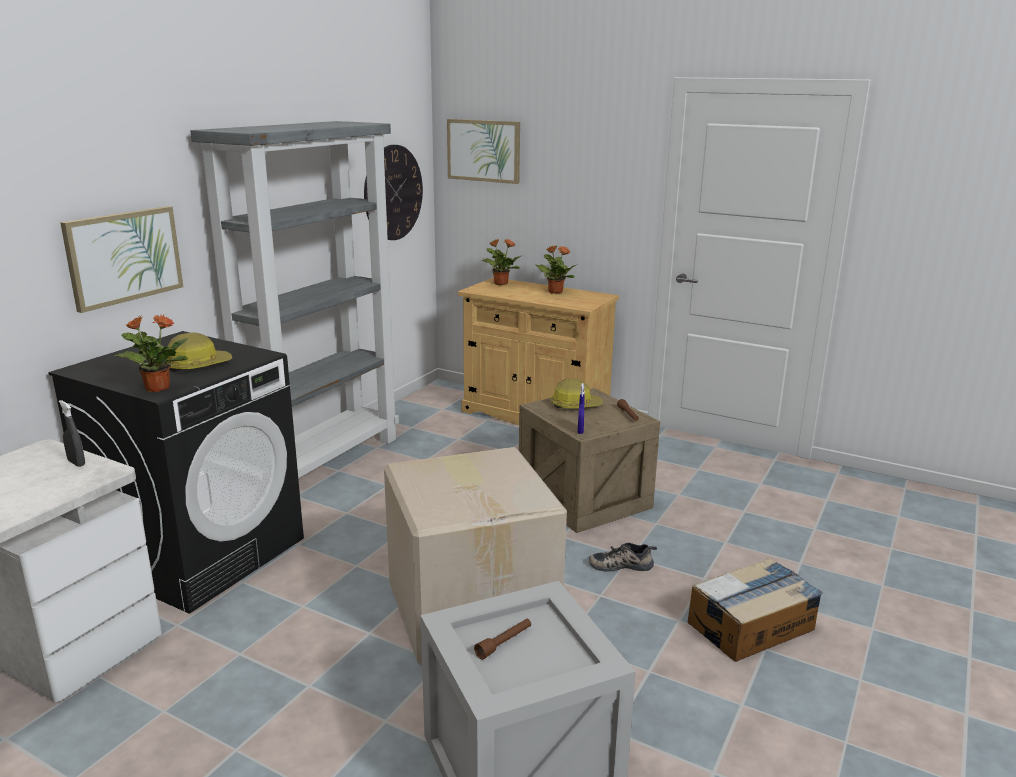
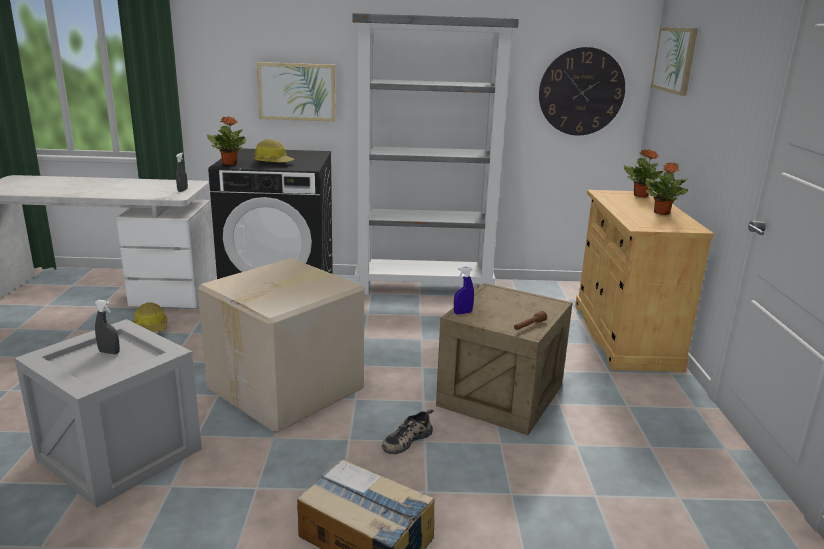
camera: 60 degrees right, 0 degrees up
brown flashlight [474,619,531,660] -> grey spray bottle [94,300,120,354]
hard hat [550,379,602,408] -> hard hat moved to [132,302,168,332]
shoe [589,542,657,572] -> shoe turned 105 degrees counterclockwise [382,409,434,454]

